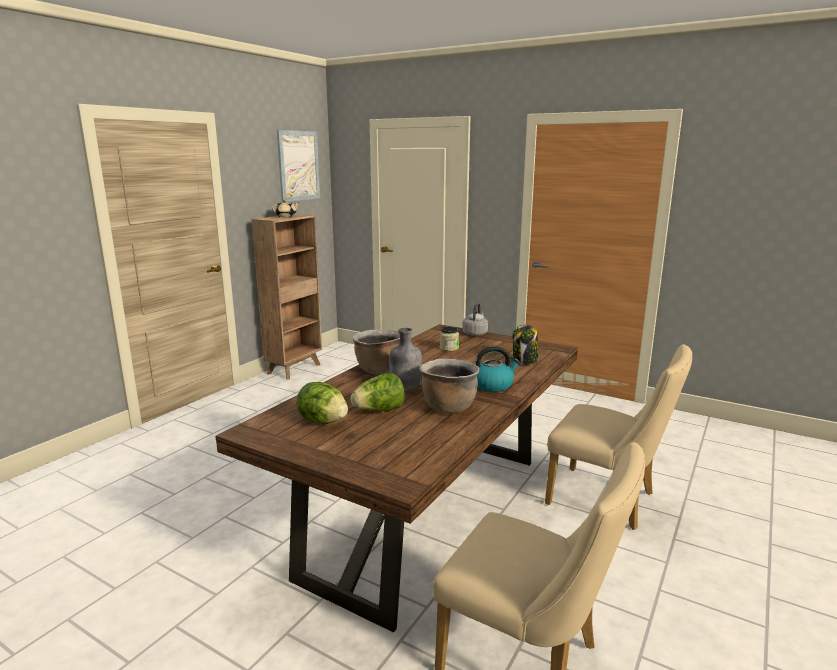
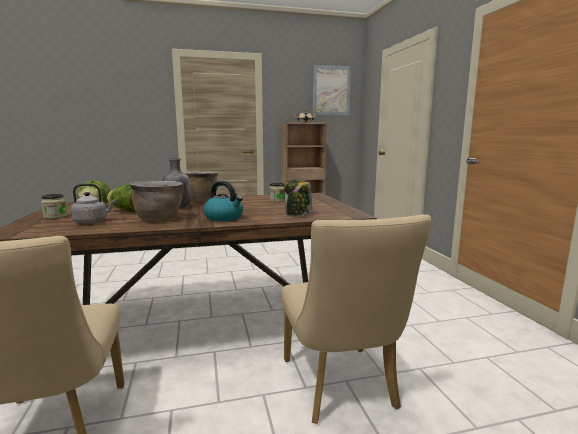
camera: 45 degrees right, 5 degrees down
grey kettle [462,303,488,336] -> grey kettle moved to [71,183,115,224]
none -> jar [41,194,67,219]

